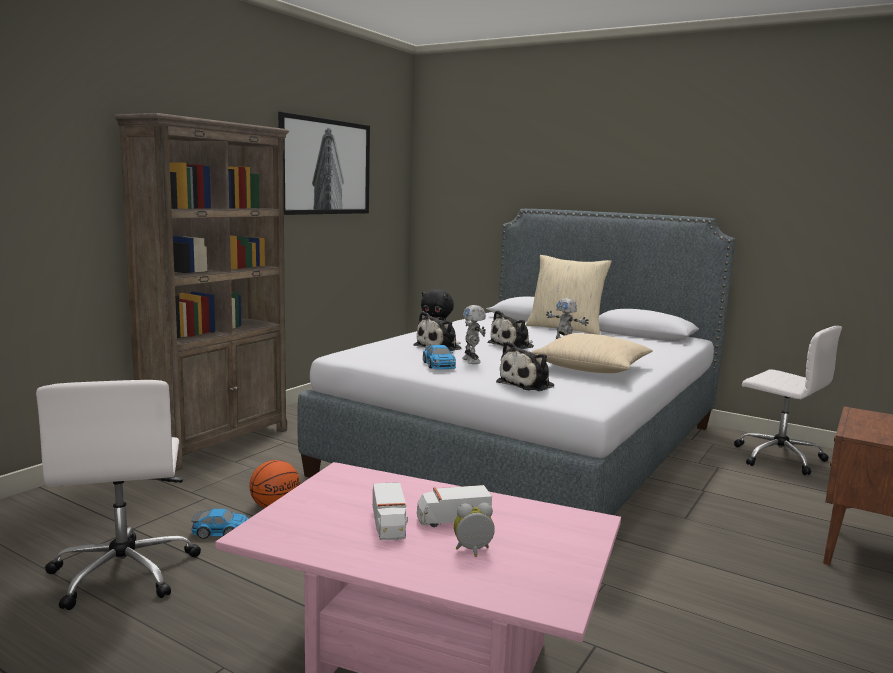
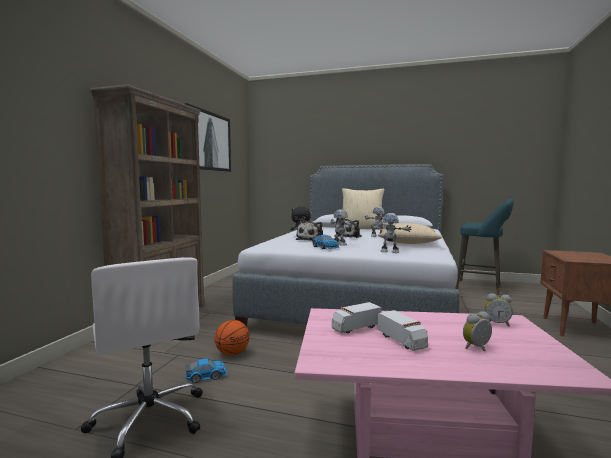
camera: 15 degrees left, 5 degrees down
toy truck [417,485,492,527] -> toy truck moved to [332,302,382,334]
plush toy [496,341,554,391] -> toy robot [371,213,412,253]
white office chair [734,326,842,475] -> turquoise stool [455,199,513,295]
none -> alarm clock [484,293,513,326]

